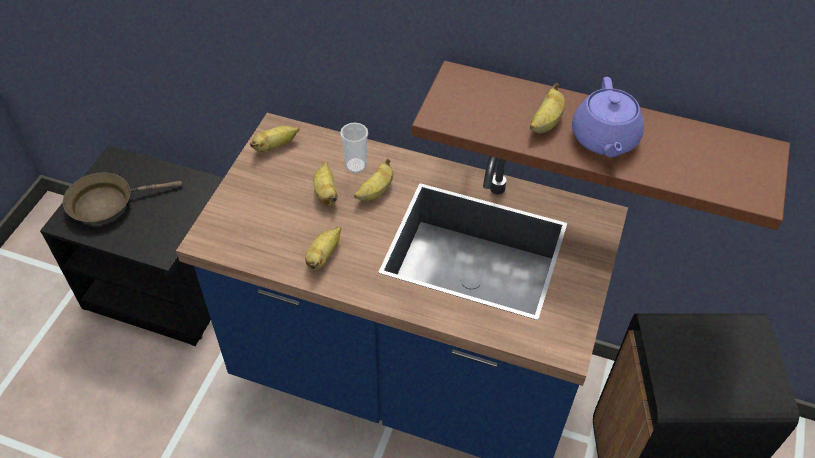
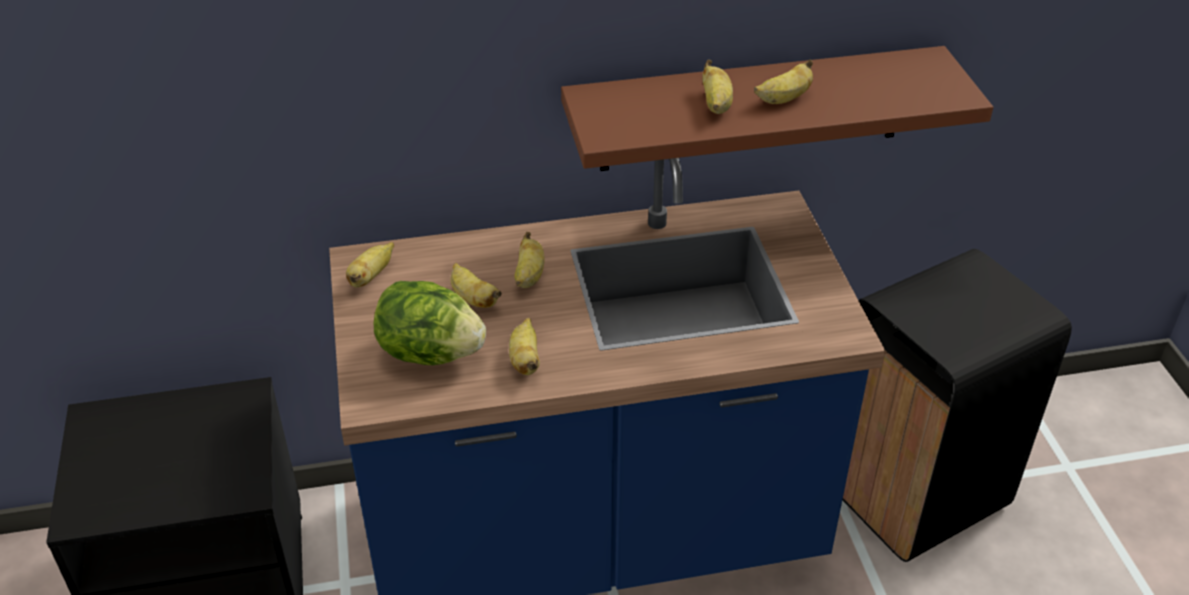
camera: 30 degrees left, 10 degrees down
brown frying pan [63,173,182,224] -> none
cup [340,122,368,173] -> none
purple teapot [572,77,644,157] -> banana [754,60,813,104]
none -> lettuce [374,281,486,365]

